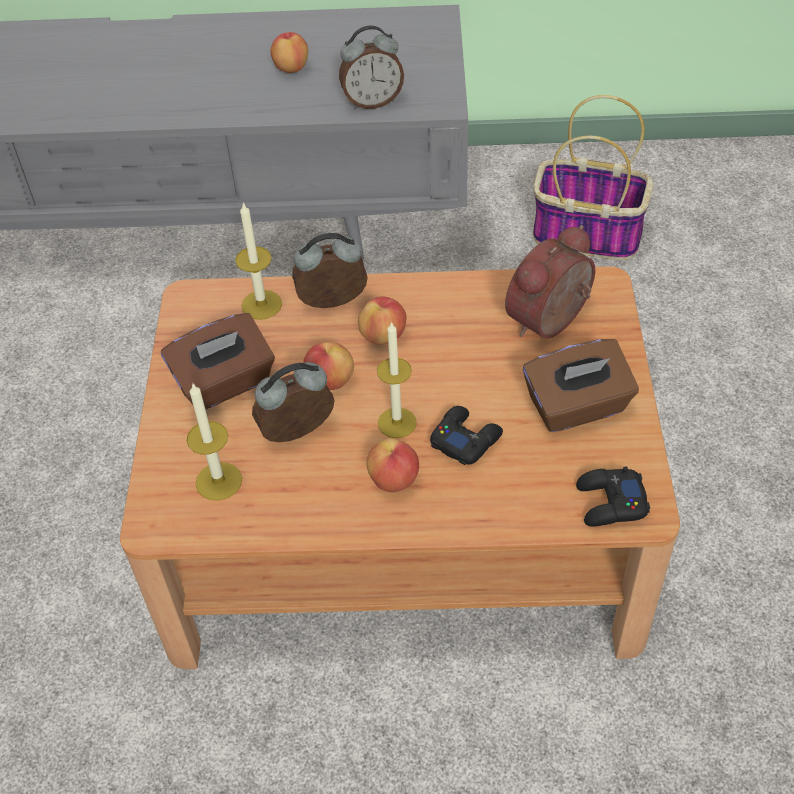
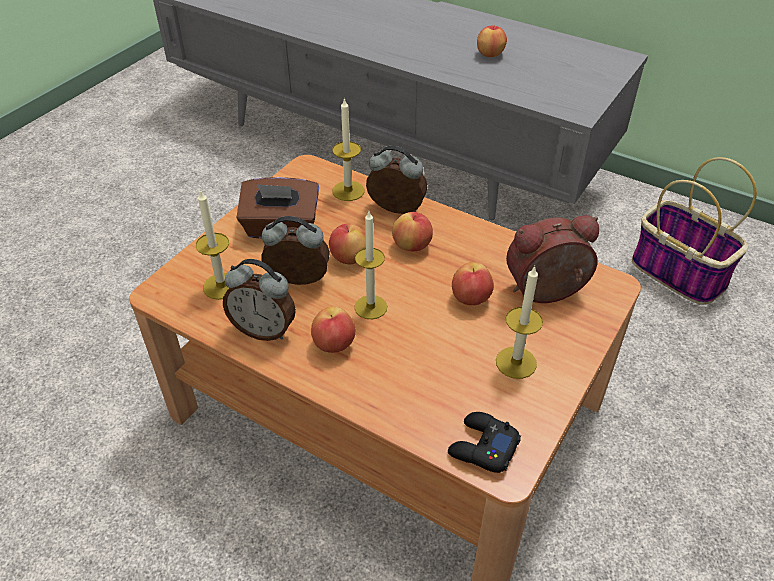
camera: 30 degrees right, 5 degrees down
alarm clock [339,26,404,109] -> alarm clock moved to [223,259,296,341]
black game controller [430,406,503,465] -> none
brown tissue box [523,339,639,432] -> candle [496,266,543,379]
none -> apple [452,262,494,305]

